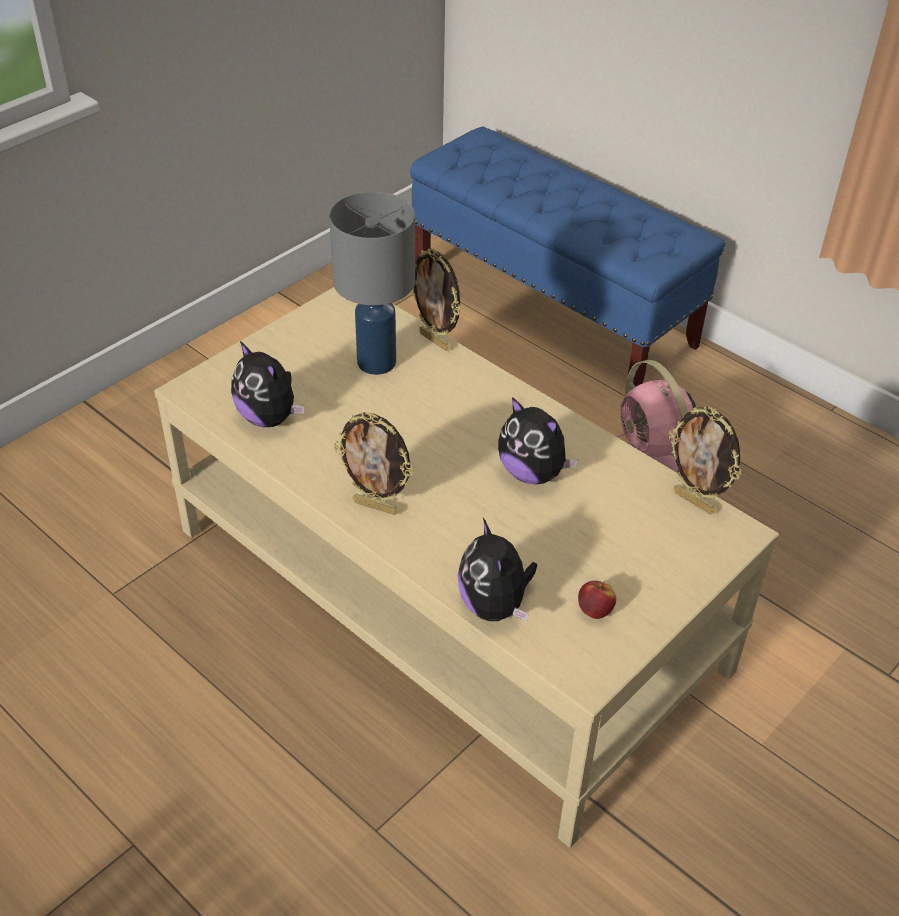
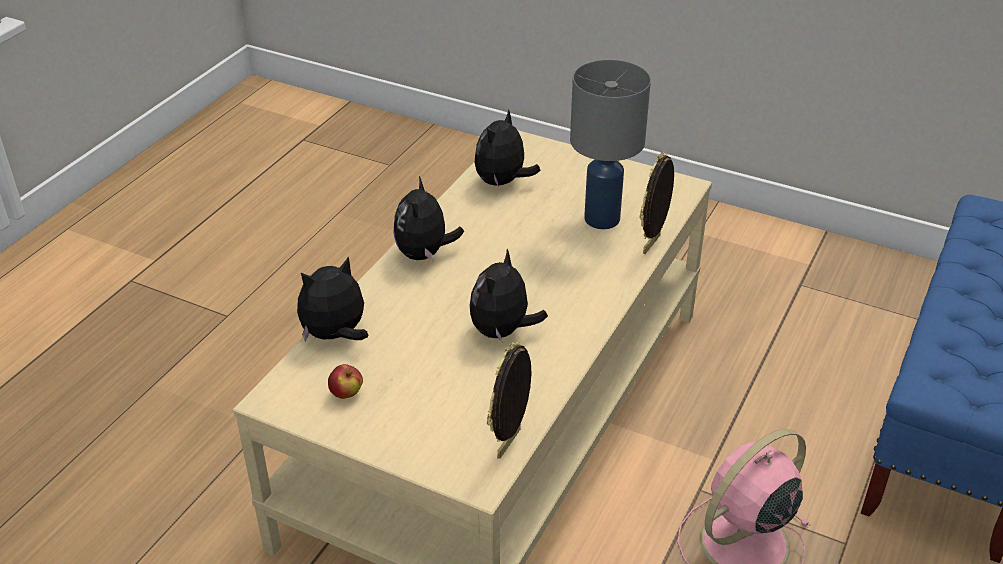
camera: 75 degrees right, 5 degrees down
picture frame [334,412,414,515] -> plush toy [394,176,464,261]

